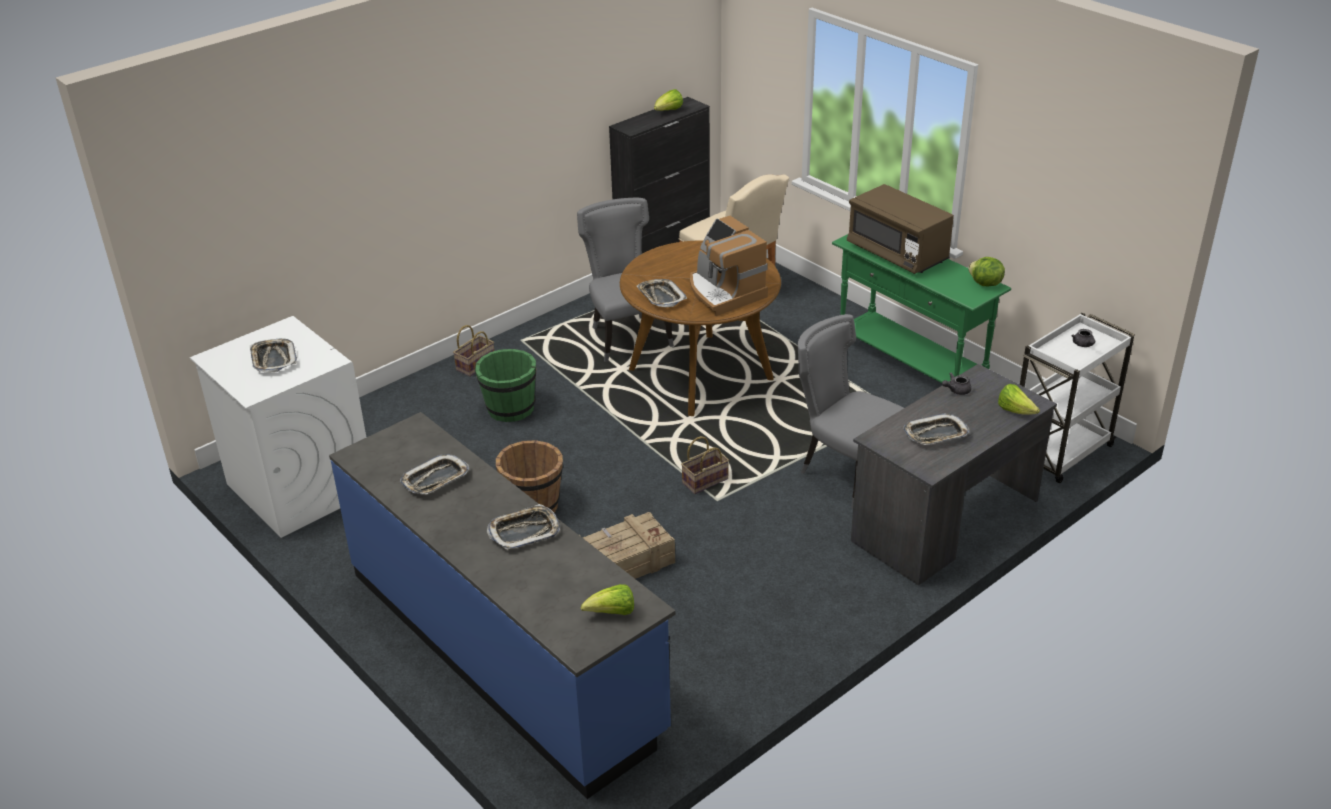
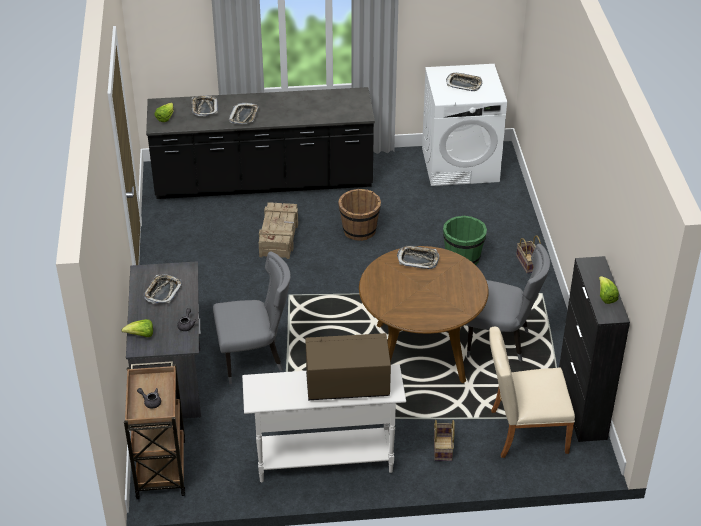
camera: 125 degrees right, 5 degrees up
blue counter [329,412,675,799] -> black counter [146,87,375,199]
tray [400,454,469,494] -> tray moved to [192,96,218,117]
basket [681,436,729,494] -> basket moved to [434,420,455,461]
coffee machine [690,216,768,316] -> none
green console table [832,234,1011,383] -> white console table [242,364,406,483]
lettuce [968,257,1005,286] -> none
white cart [1020,313,1135,483] -> brown cart [124,361,185,499]

